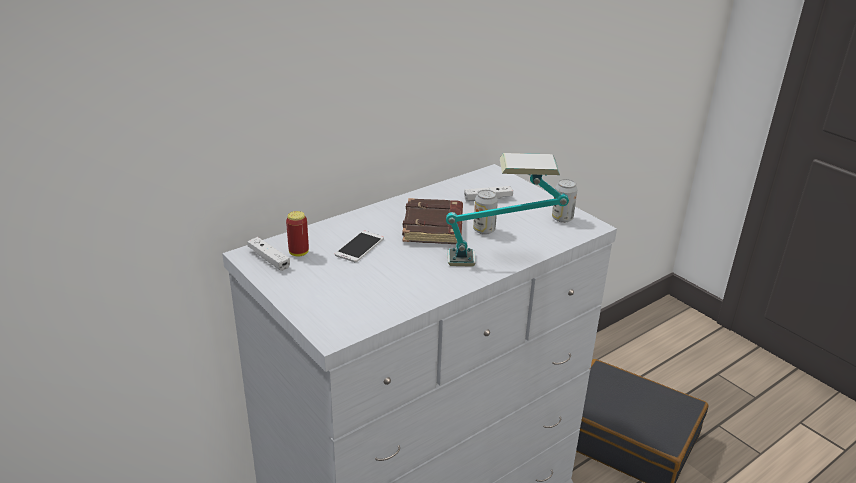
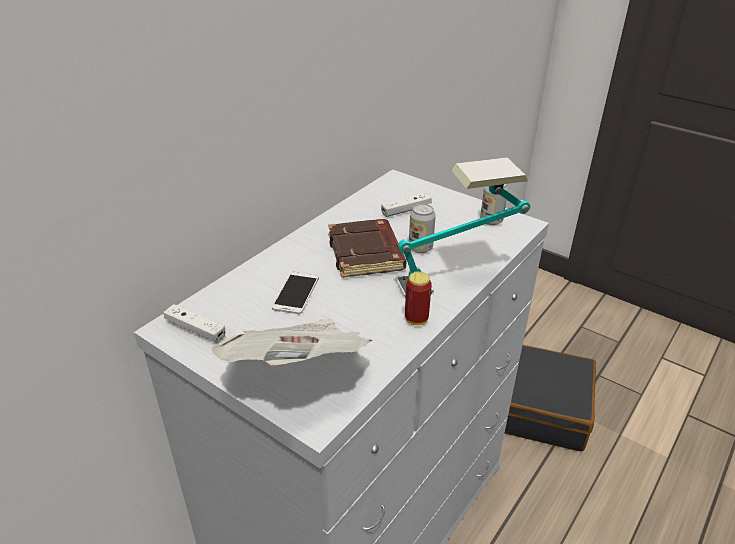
camera: 15 degrees left, 5 degrees up
can [286,211,309,256] -> can moved to [405,272,432,325]
none -> newspaper [211,320,373,366]

